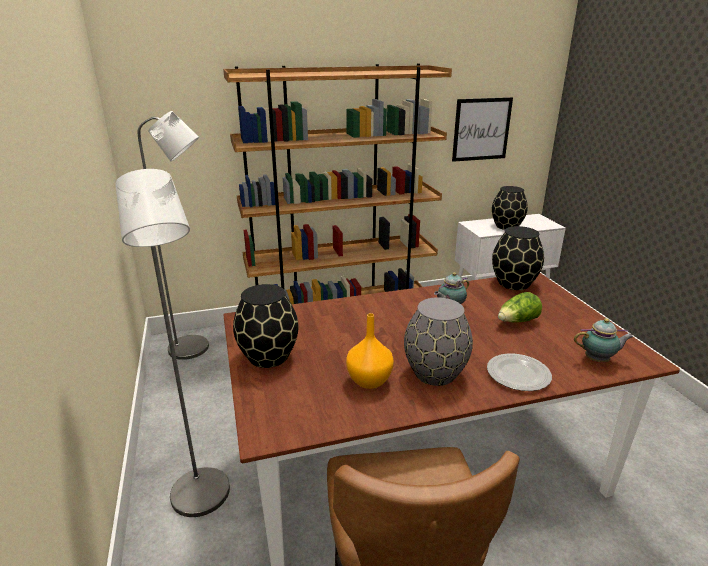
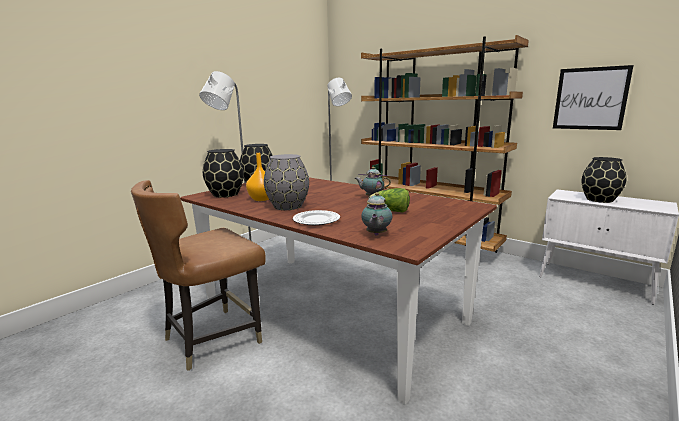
camera: 55 degrees right, 10 degrees down
black vase [492,226,544,290] -> black vase moved to [203,149,244,198]
teapot [574,318,633,362] -> teapot turned 45 degrees clockwise [361,192,392,236]

